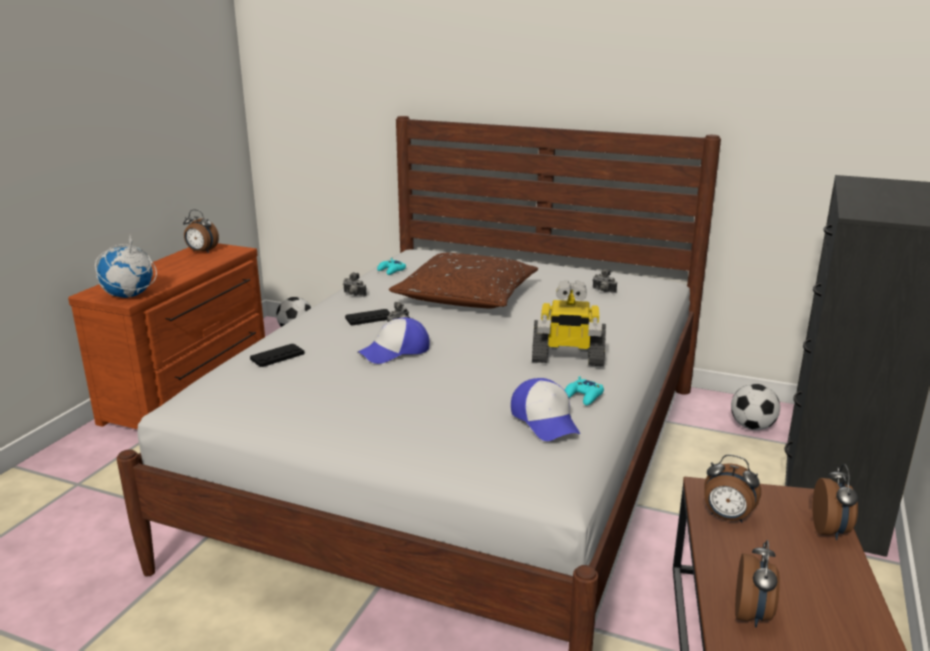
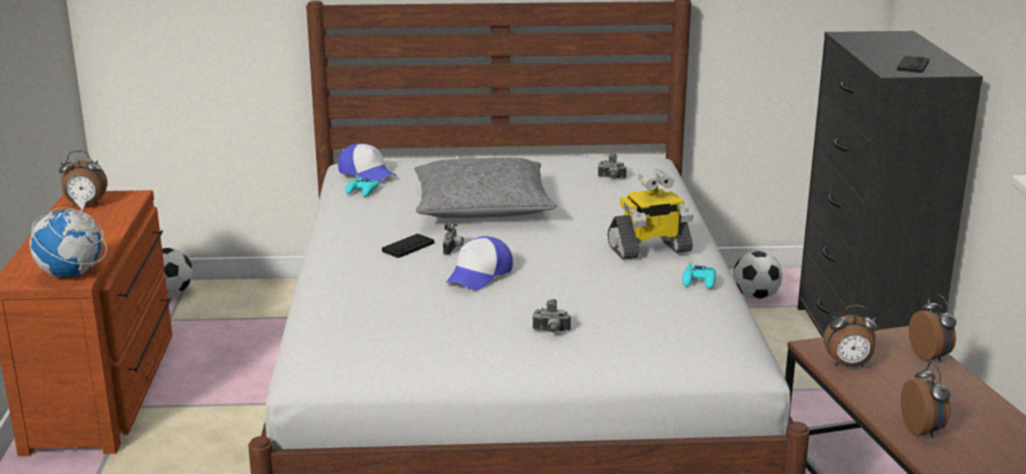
camera: 25 degrees left, 0 degrees up
black game controller [250,344,305,367] -> black game controller moved to [897,56,930,73]
camera [343,272,367,297] -> camera moved to [532,299,571,333]
brown pillow [389,253,538,309] -> grey pillow [414,157,557,218]
cap [511,378,580,441] -> cap moved to [338,143,397,182]

